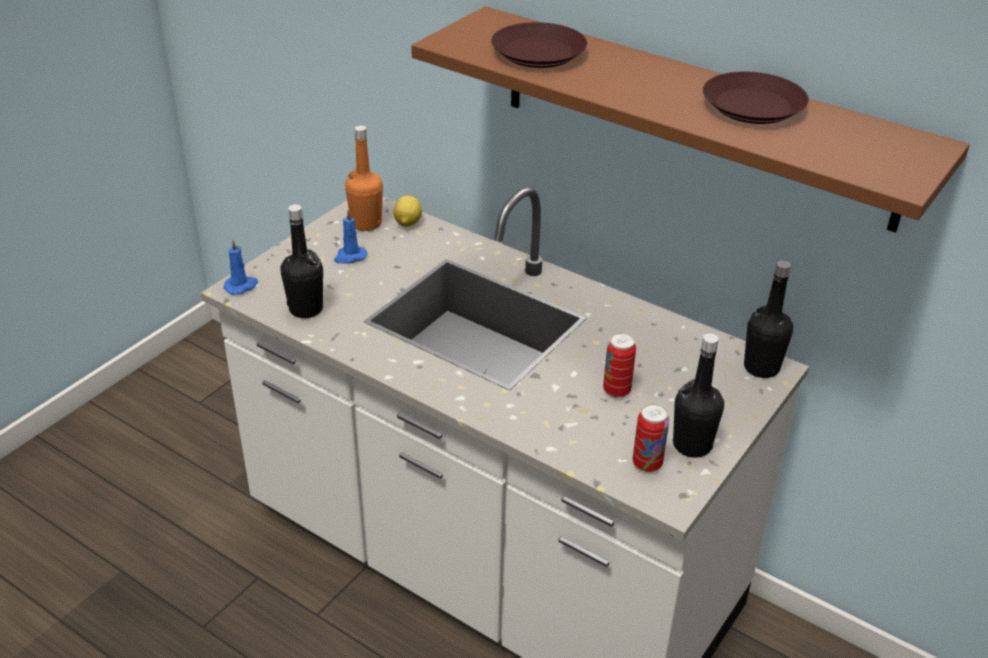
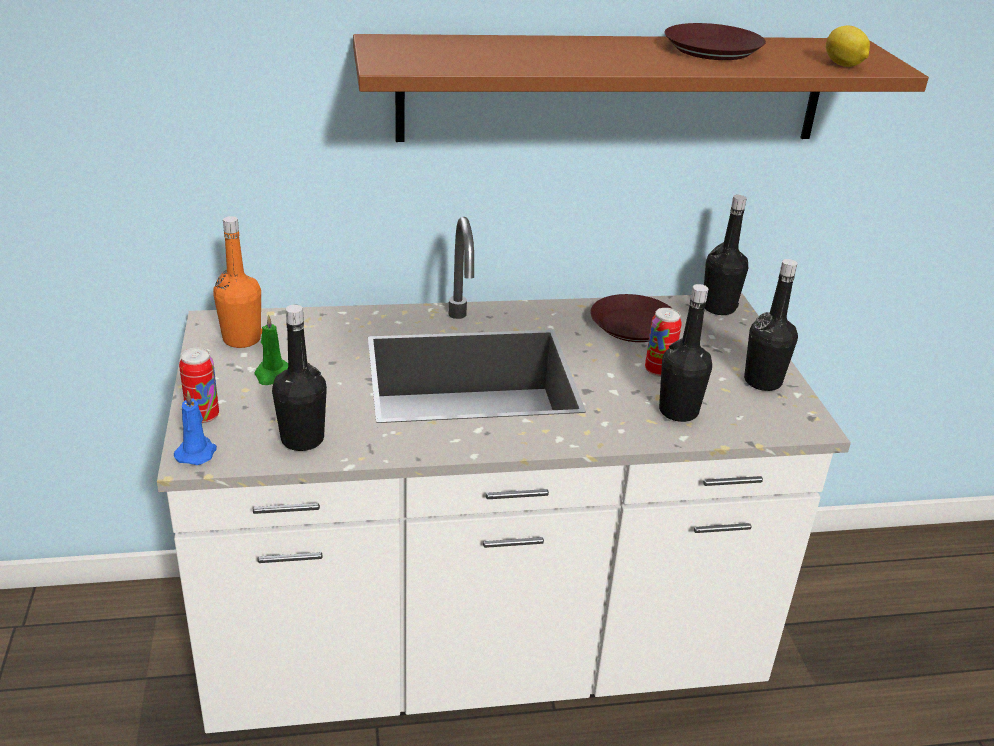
camera: 45 degrees left, 5 degrees down
blue candle [334,210,367,264] -> green candle [254,314,288,385]
lemon [394,196,422,227] -> lemon moved to [826,25,870,67]
brown plate [491,22,587,68] -> brown plate moved to [590,294,673,342]
can [633,404,669,472] -> can moved to [179,348,219,424]
none -> black bottle [659,284,712,422]

